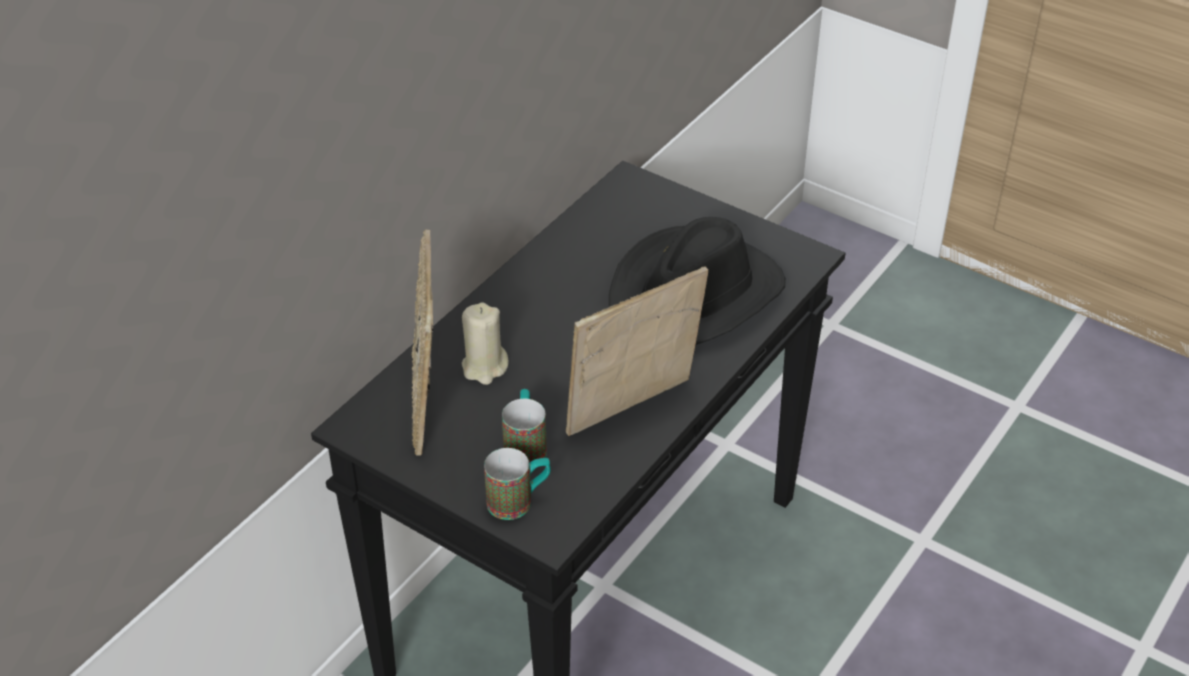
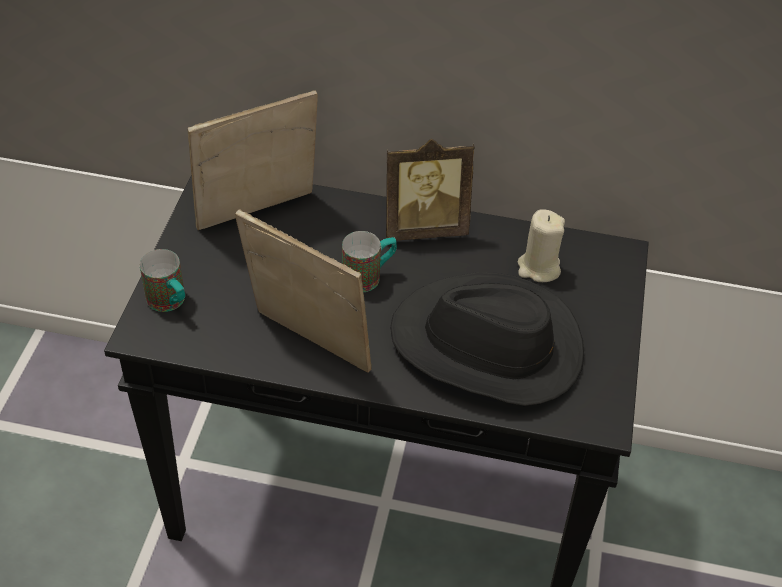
camera: 65 degrees right, 5 degrees up
beige candle [462,302,509,385] -> beige candle moved to [518,209,565,282]
mug [502,389,547,462] -> mug moved to [342,231,397,292]
none -> picture frame [386,139,475,241]

